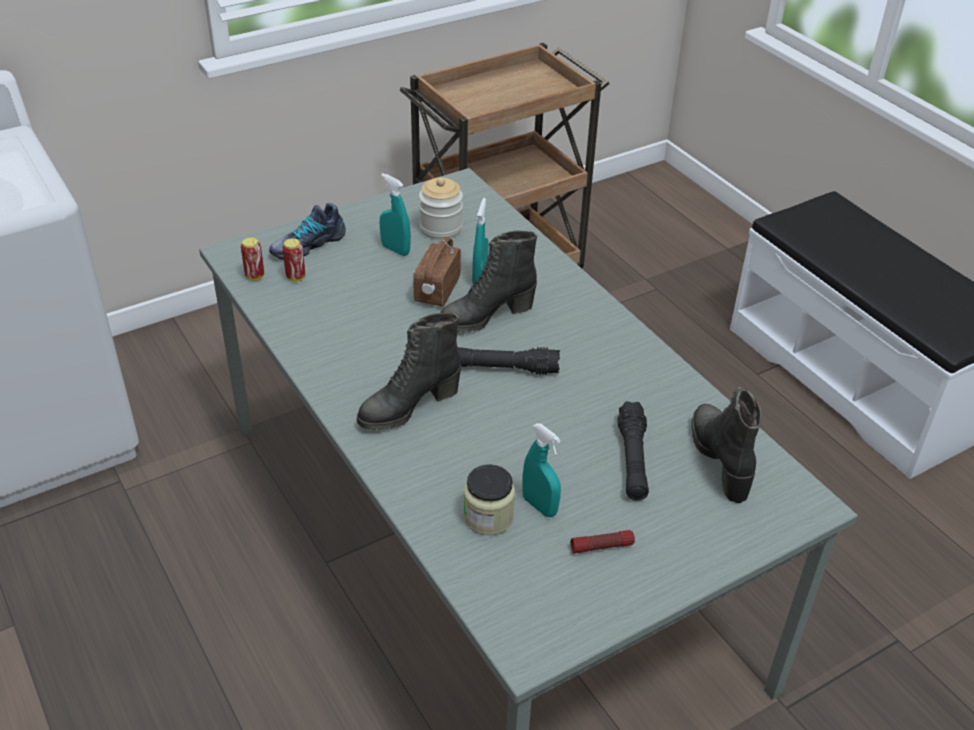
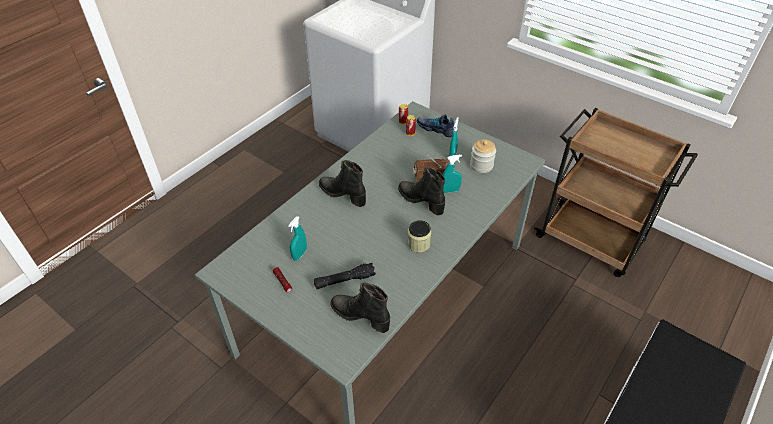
camera: 70 degrees right, 5 degrees up
black flashlight [458,347,560,375] -> none
jar [464,464,515,535] -> jar moved to [407,220,431,252]
black boot [692,387,762,503] -> black boot turned 120 degrees counterclockwise [331,283,390,333]

